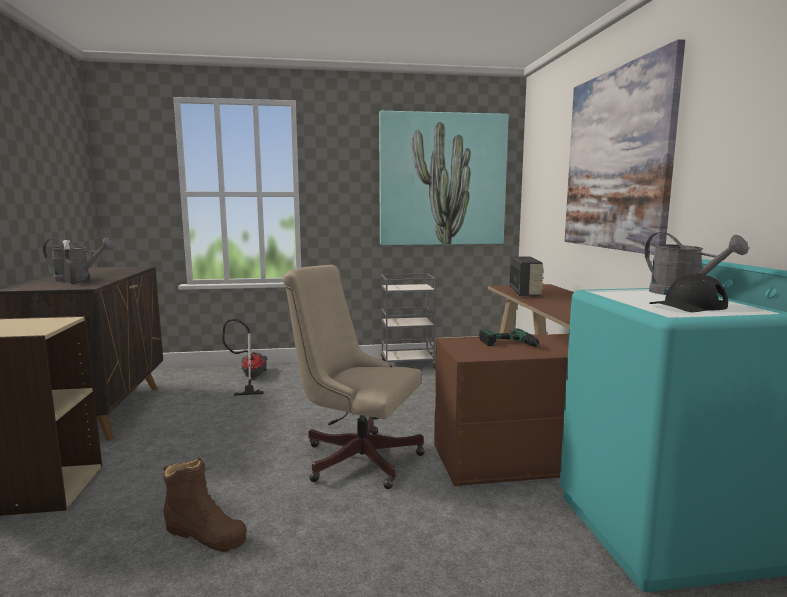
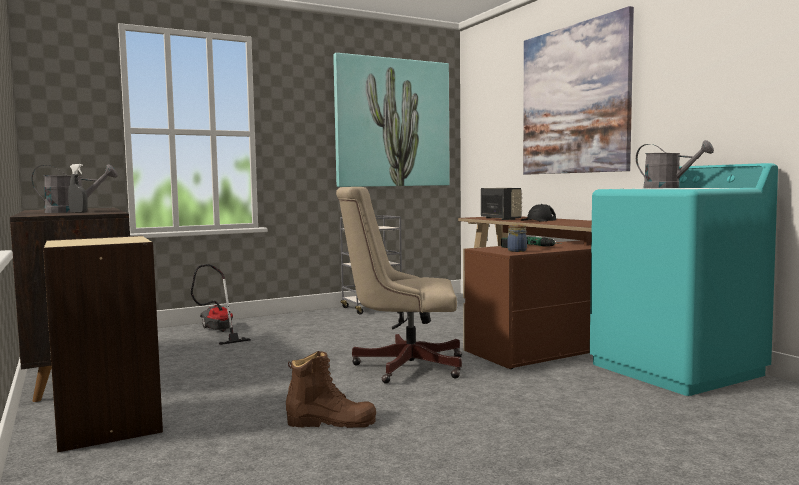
camera: 20 degrees left, 5 degrees down
black cap [649,274,728,312] -> black cap moved to [521,204,556,222]
none -> jar [507,224,527,252]

